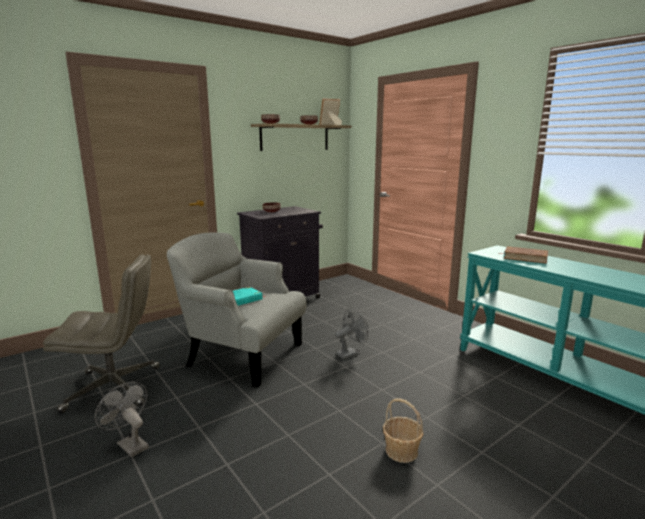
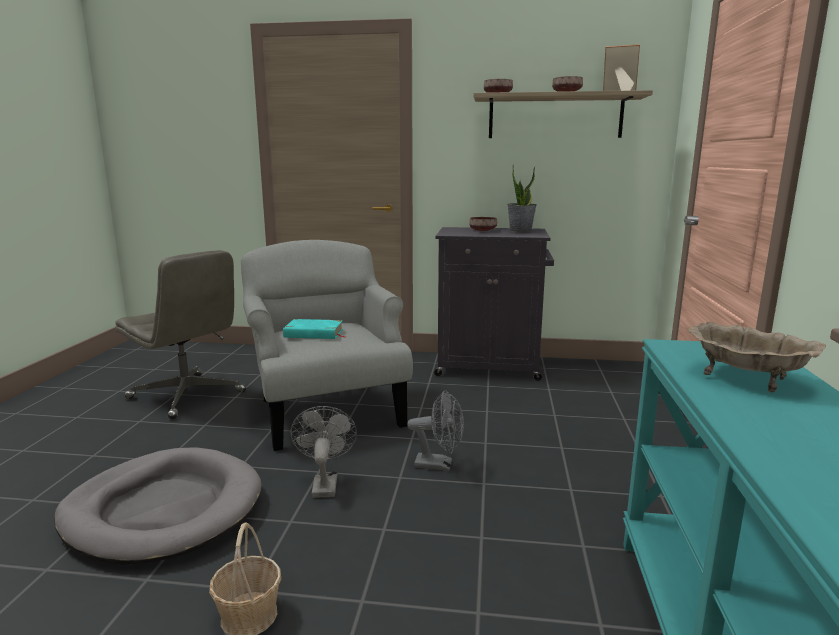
camera: 45 degrees right, 0 degrees up
grey fan [95,382,149,457] -> grey fan moved to [290,406,357,498]
brown book [499,246,548,264] -> beige bowl [688,322,826,392]
none -> grey dog bed [54,447,261,565]
none -> potted plant [507,165,537,233]

